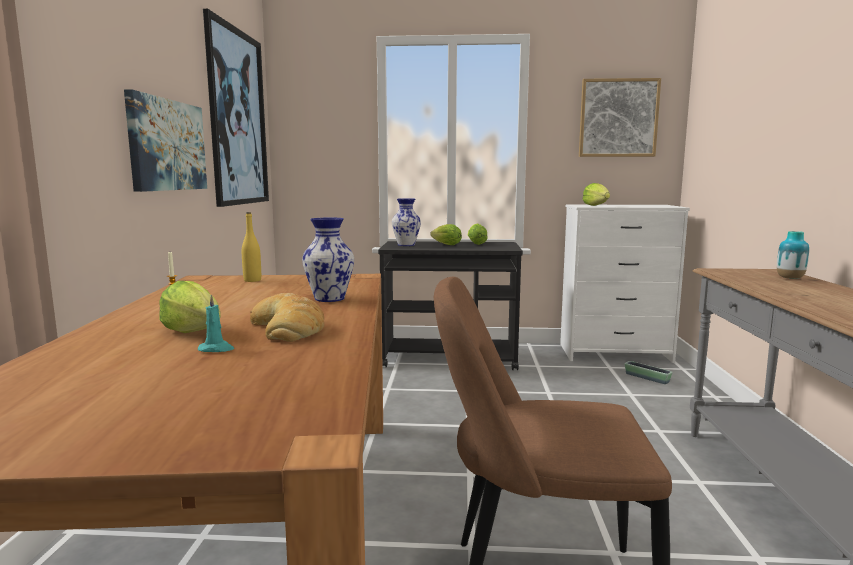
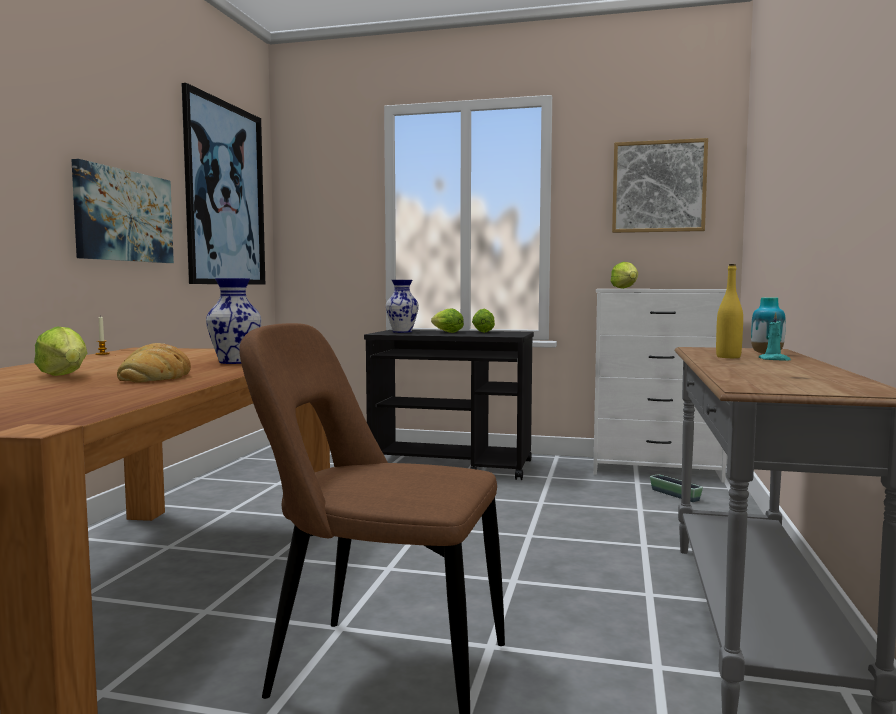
camera: 10 degrees right, 5 degrees down
turquoise candle [198,294,234,352] -> turquoise candle moved to [759,312,791,361]
yellow bottle [242,212,261,282] -> yellow bottle moved to [716,264,743,358]

